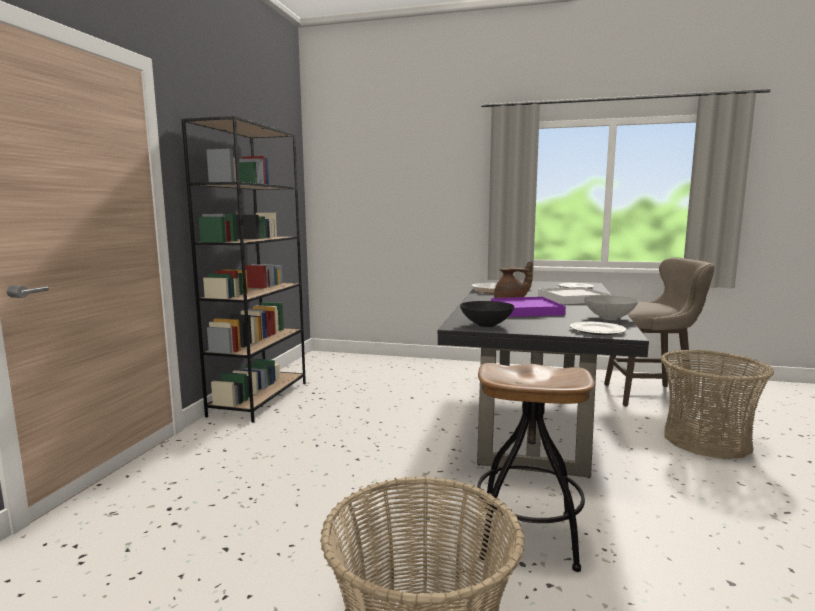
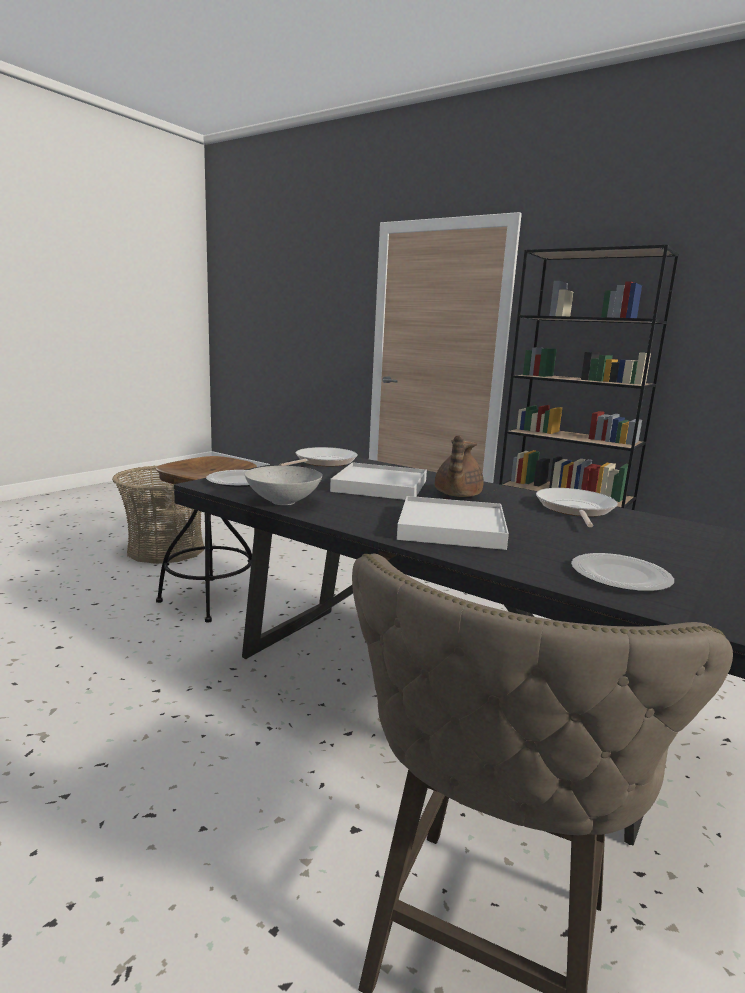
camera: 110 degrees right, 5 degrees up
black bowl [460,301,514,327] -> frying pan [279,447,357,466]
purple tray [491,297,566,317] -> white tray [330,462,427,500]
basket [661,350,774,459] -> none

